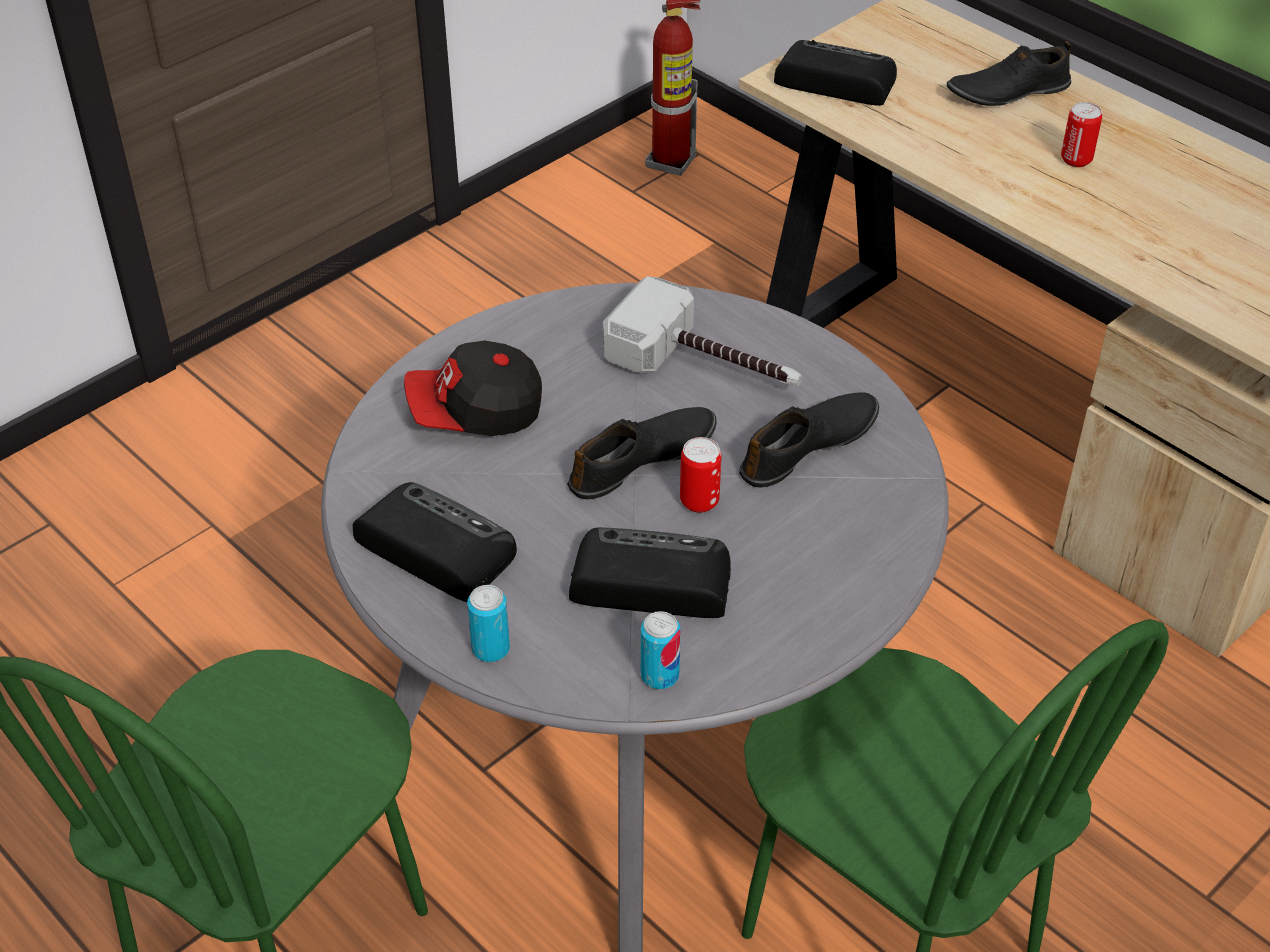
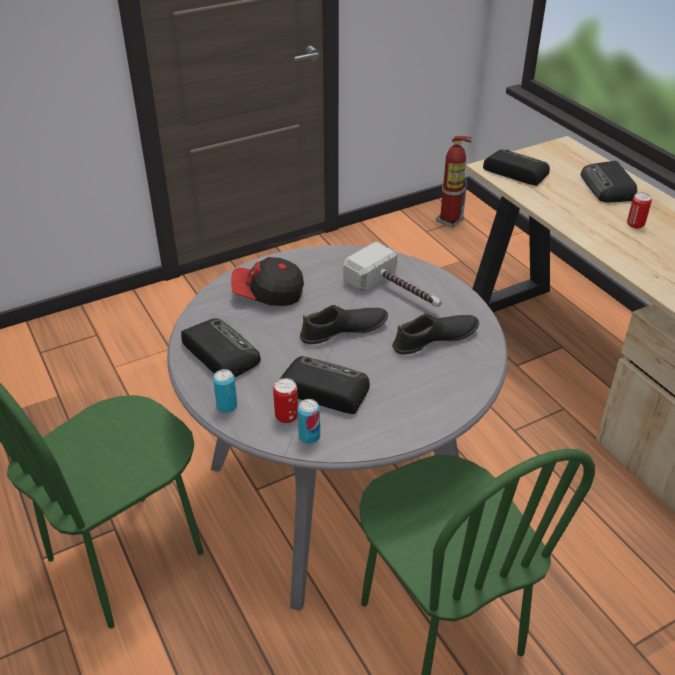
camera: 15 degrees right, 5 degrees down
can [680,437,721,513] -> can moved to [273,378,298,423]
black shoe [947,41,1071,106] -> radio [581,161,637,202]

